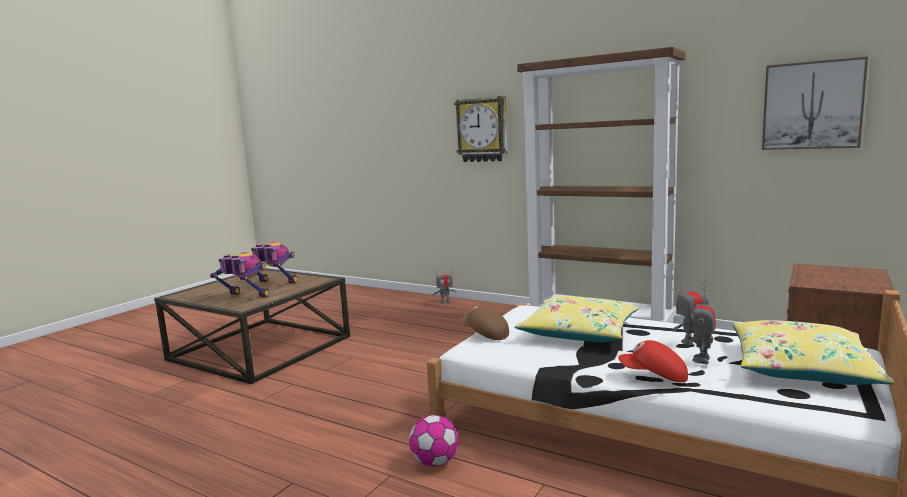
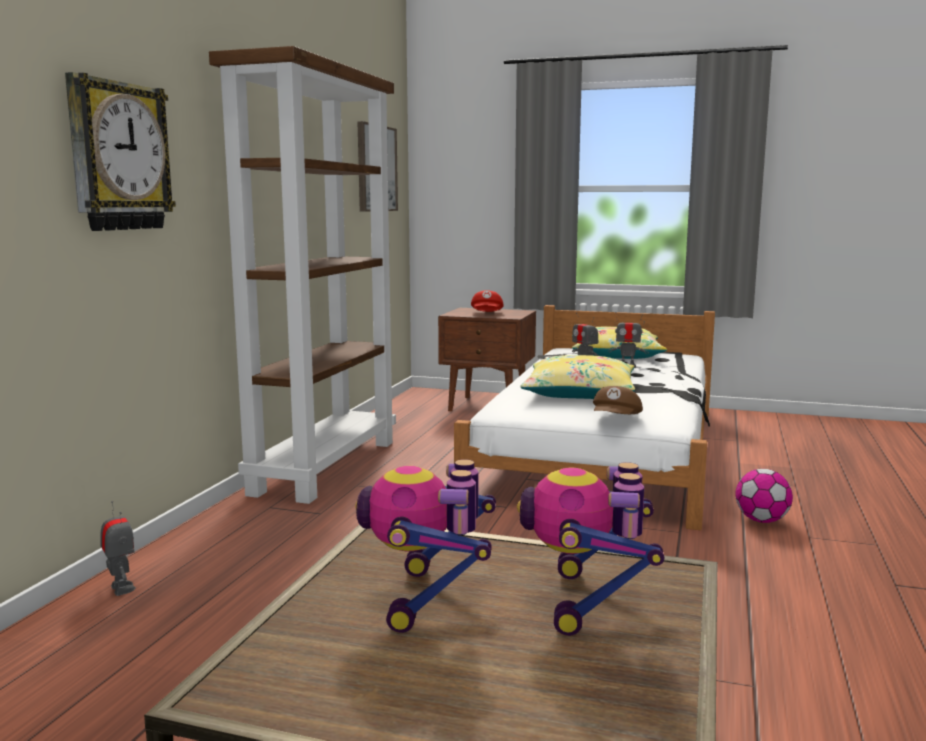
camera: 105 degrees left, 0 degrees up
red cap [618,340,688,382] -> red cap moved to [471,290,504,312]

